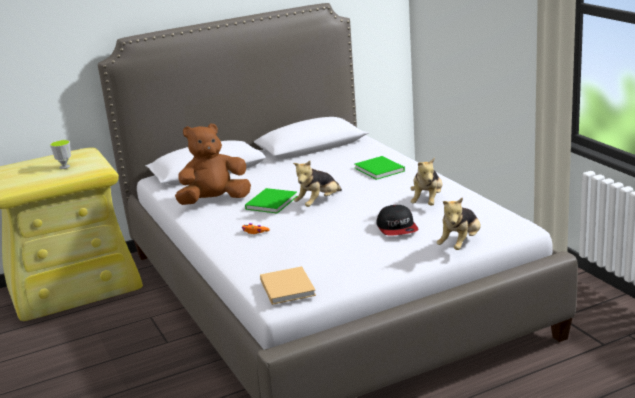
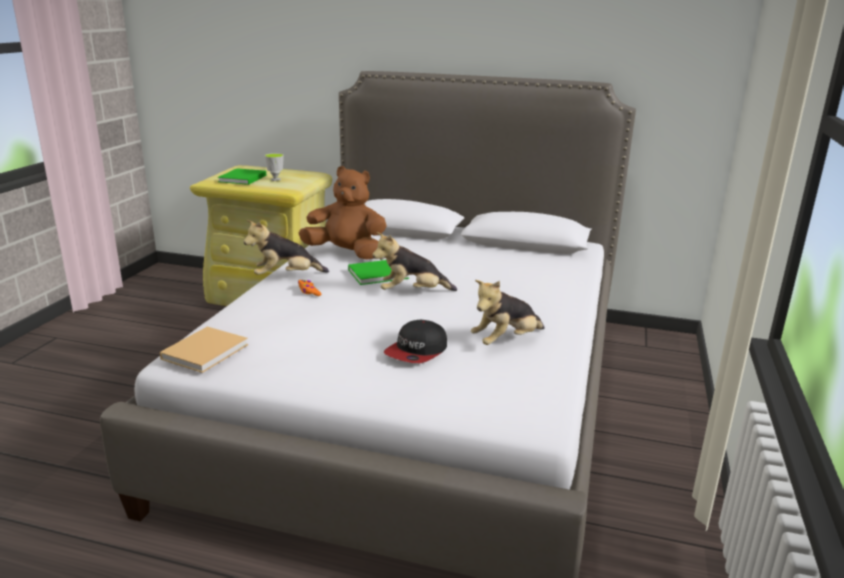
camera: 40 degrees right, 0 degrees up
green book [355,156,405,180] -> green book moved to [218,168,266,185]
plush toy [436,197,481,250] -> plush toy moved to [243,220,329,275]

